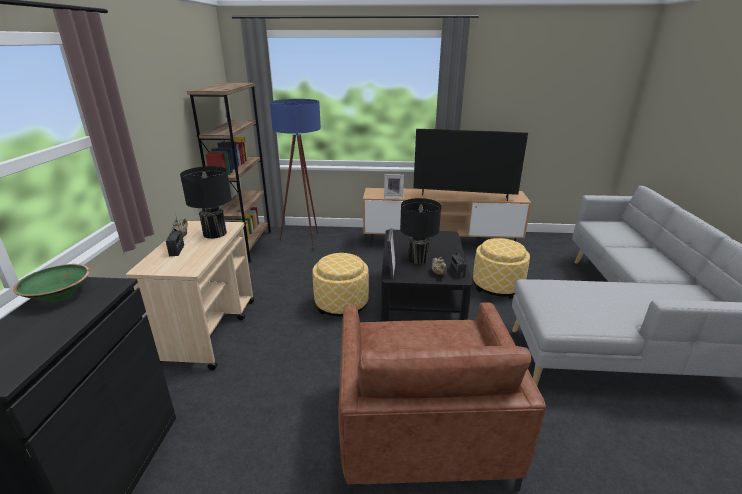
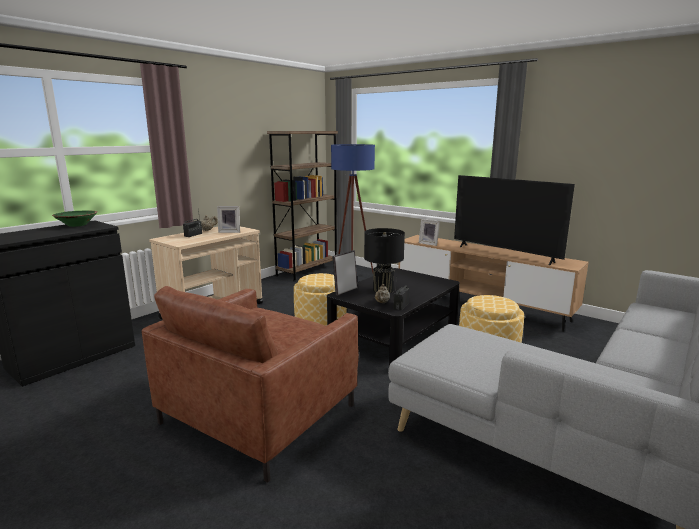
camera: 35 degrees right, 10 degrees down
black table lamp [180,166,232,239] -> picture frame [217,206,240,233]

